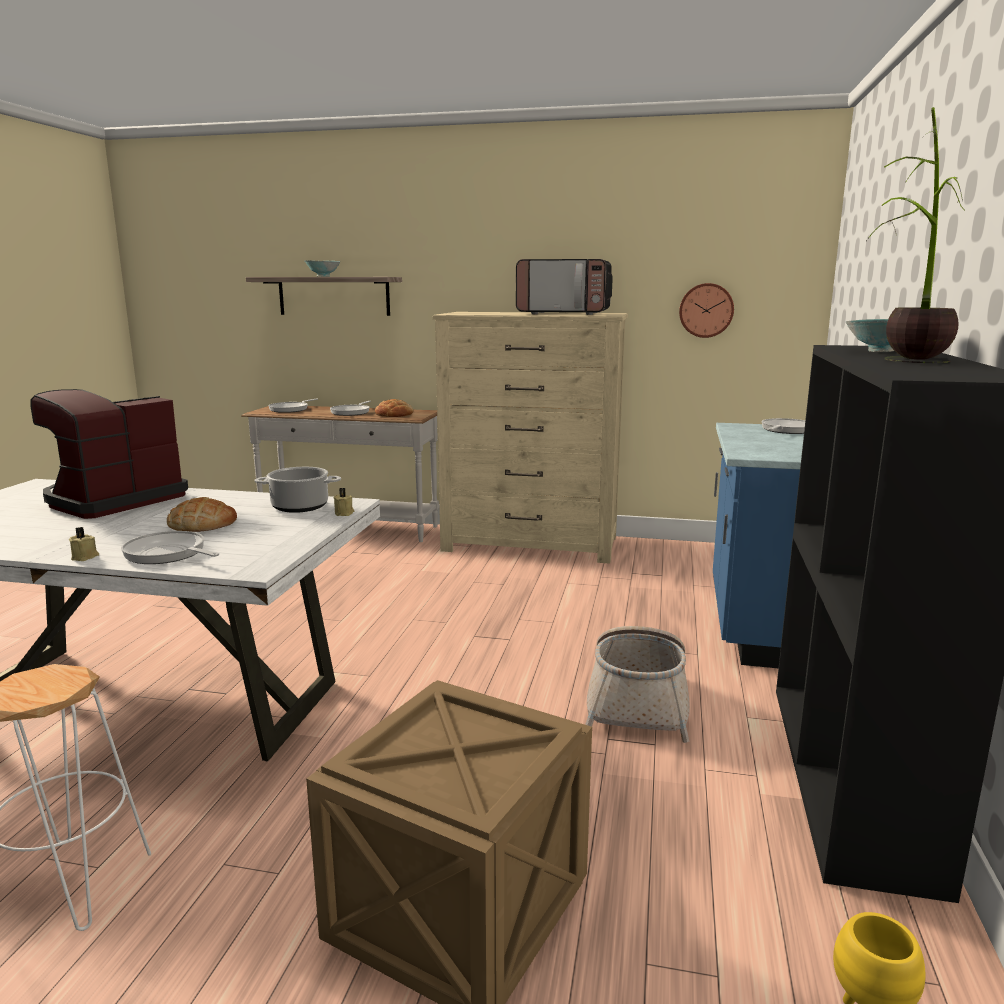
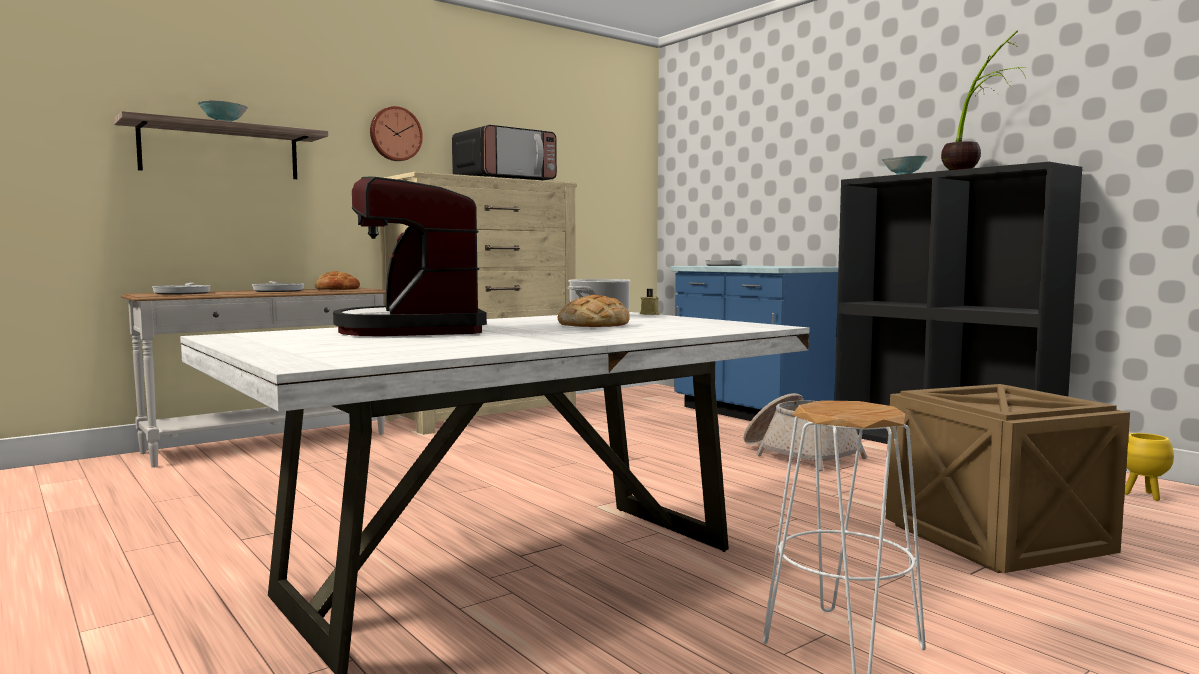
camera: 50 degrees left, 10 degrees down
beige candle [69,527,99,561] -> none
frying pan [121,531,219,564] -> none
wall clock [679,283,734,338] -> wall clock moved to [370,106,423,161]

